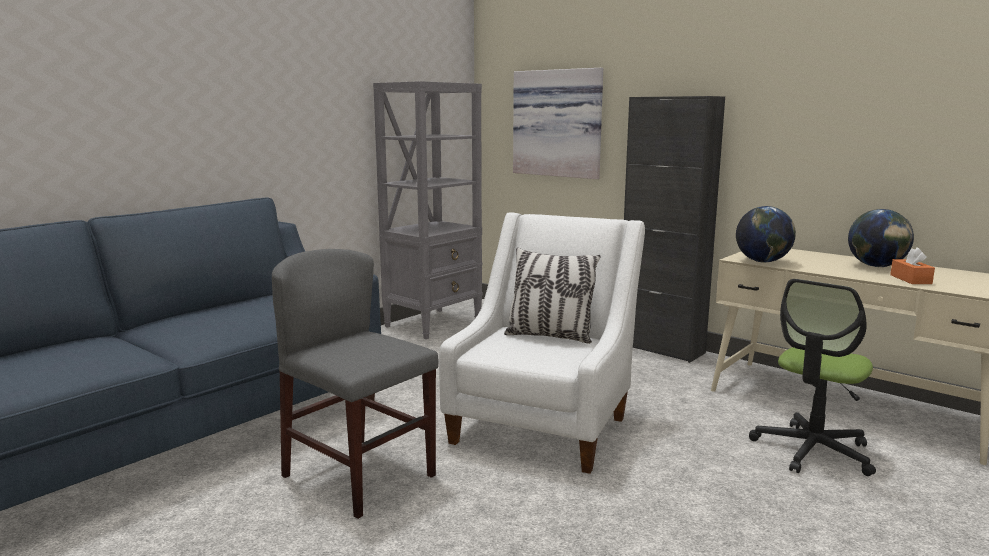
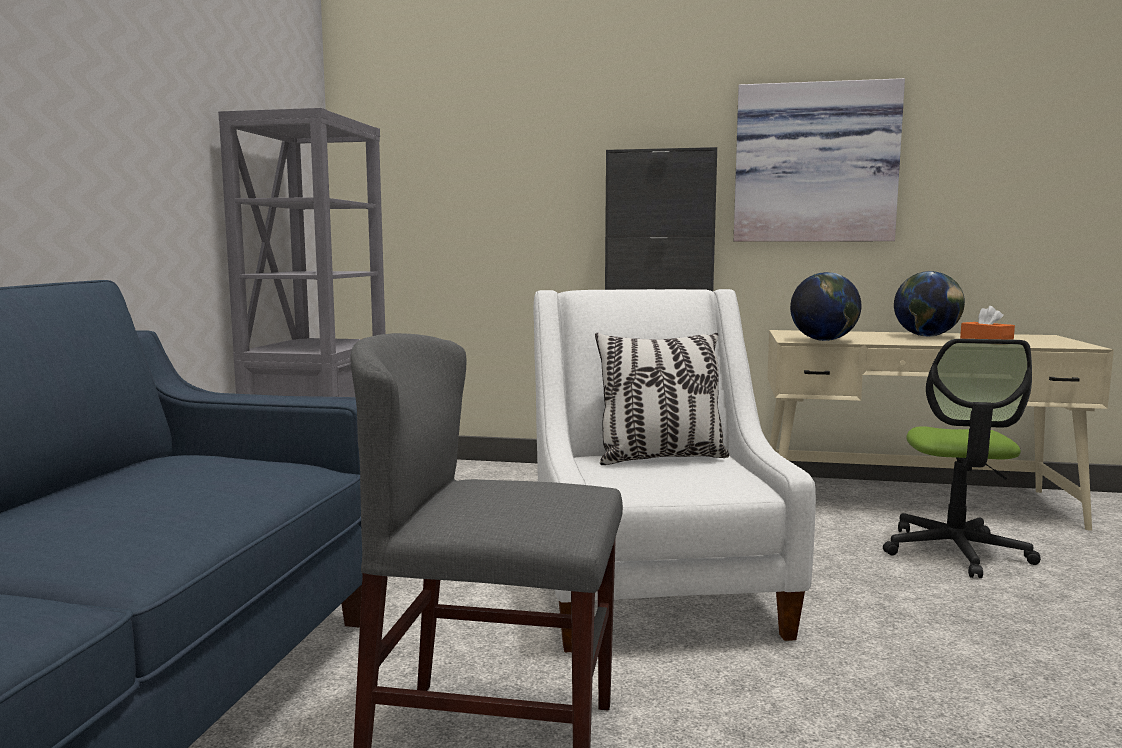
camera: 30 degrees left, 5 degrees down
picture [513,68,603,179] -> picture moved to [734,78,905,242]

